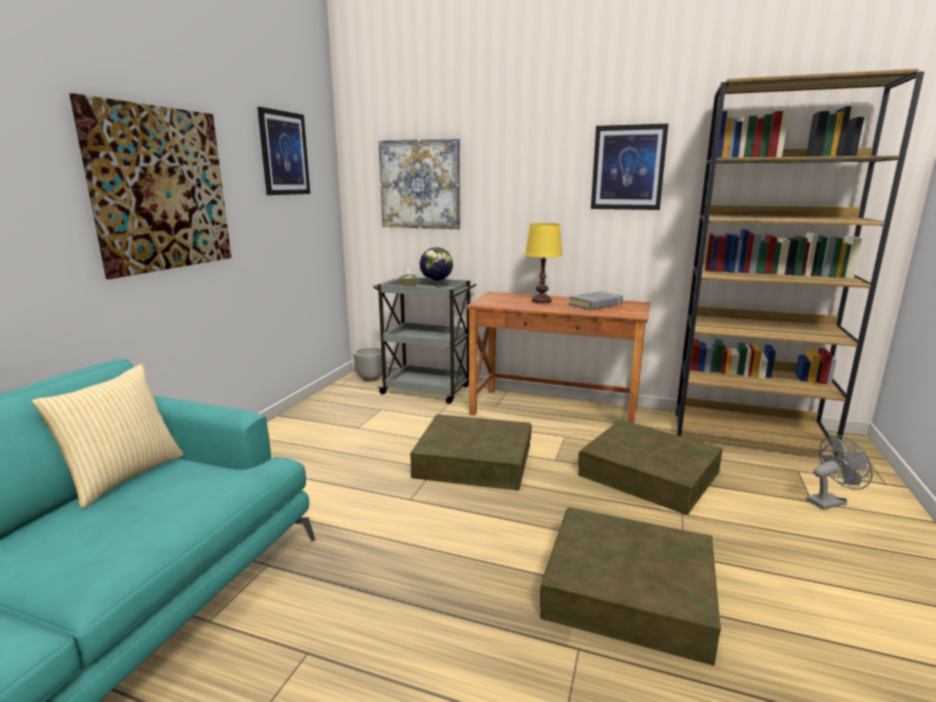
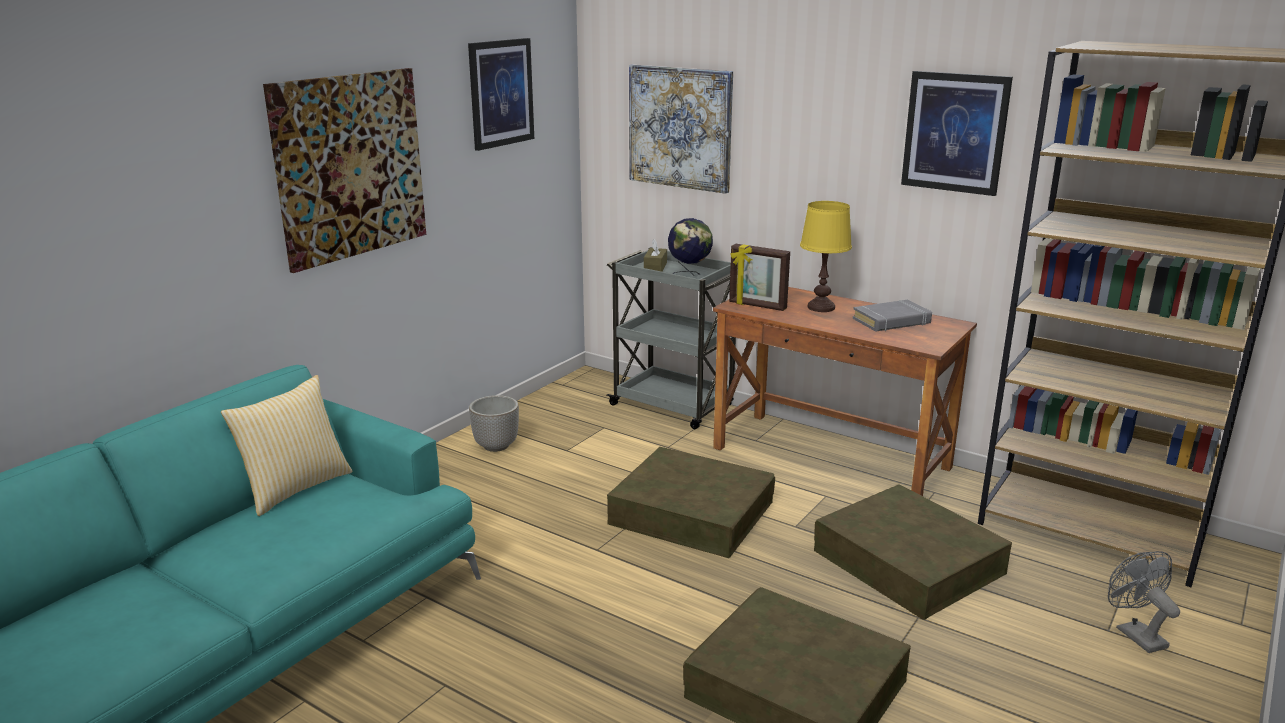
camera: 15 degrees right, 5 degrees up
planter [354,347,383,382] -> planter moved to [469,395,519,452]
grey fan [807,435,873,510] -> grey fan turned 105 degrees counterclockwise [1108,551,1180,653]
none -> picture frame [729,244,790,311]

